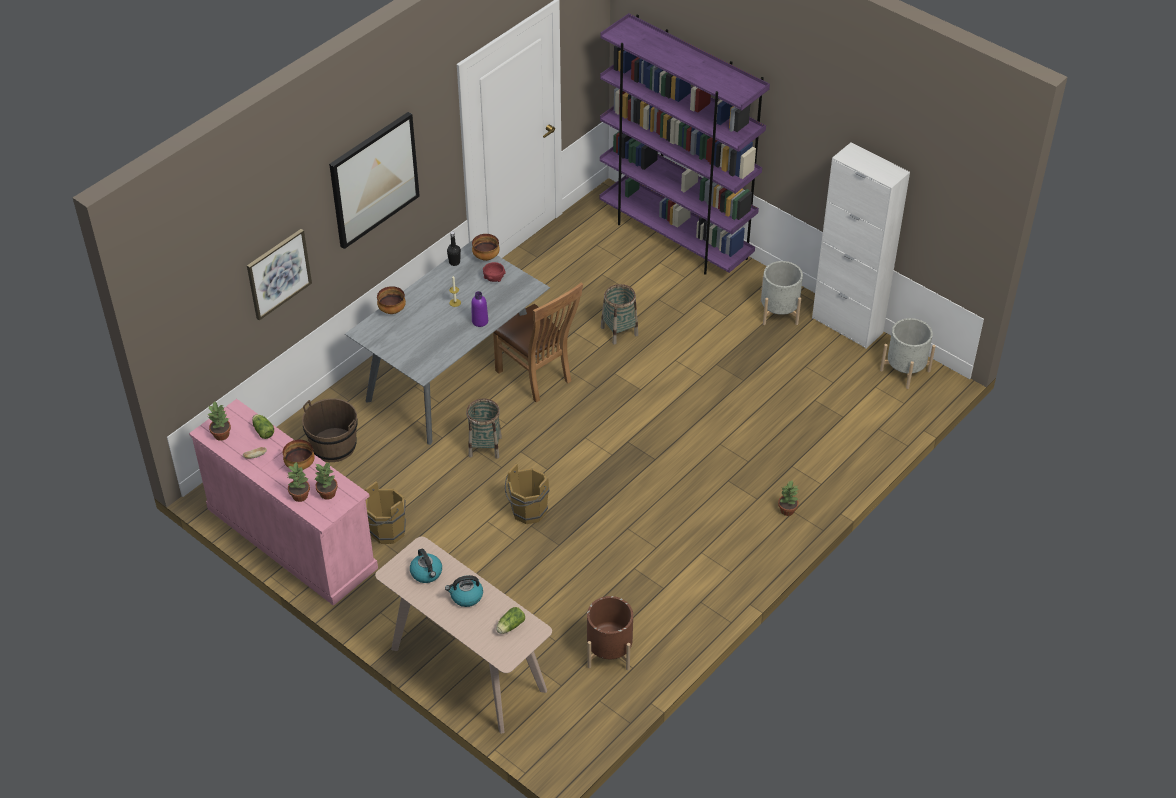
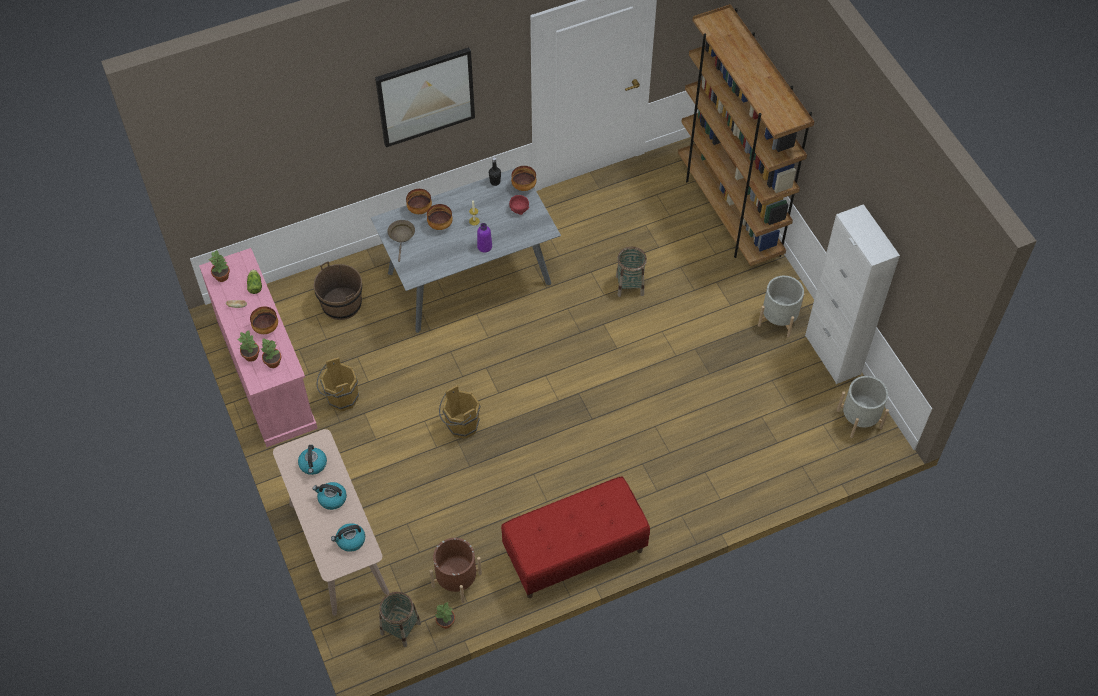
camera: 25 degrees right, 10 degrees up
picture [247,229,312,320] -> none
basket [466,398,502,459] -> basket moved to [379,592,421,647]
brown chair [493,282,583,402] -> none
lettuce [496,607,525,634] -> kettle [331,523,365,552]
purple bookcase [599,13,770,275] -> brown bookcase [678,4,815,266]
potted plant [778,481,799,516] -> potted plant moved to [435,602,455,629]
none -> brown frying pan [387,220,415,262]
none -> bowl [427,204,453,230]
none -> red bench [501,476,650,598]

